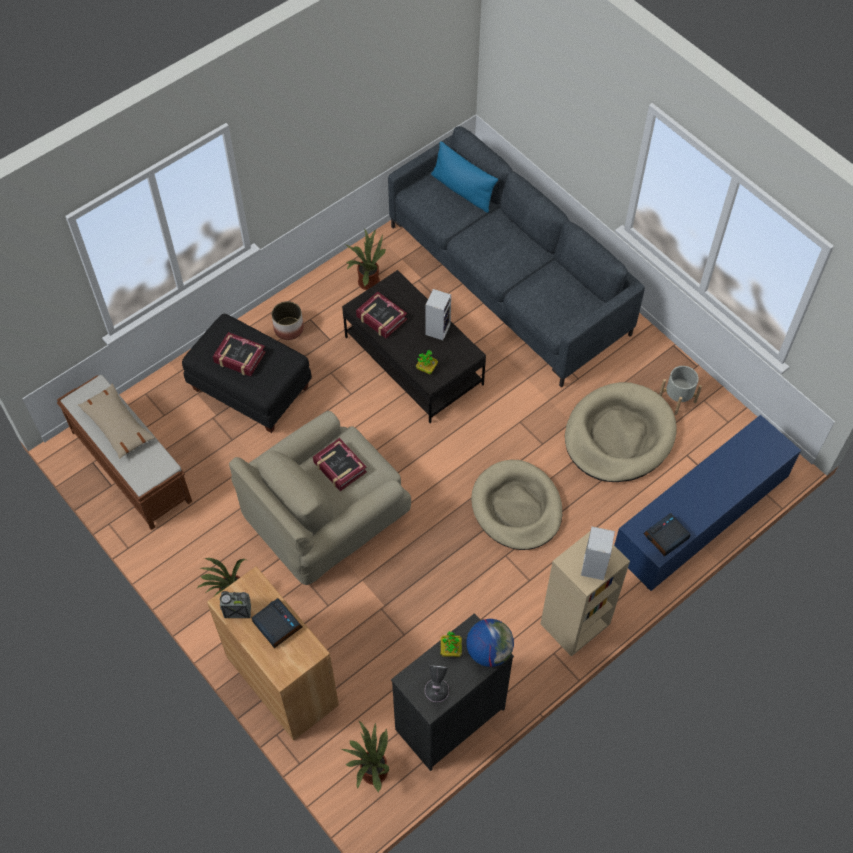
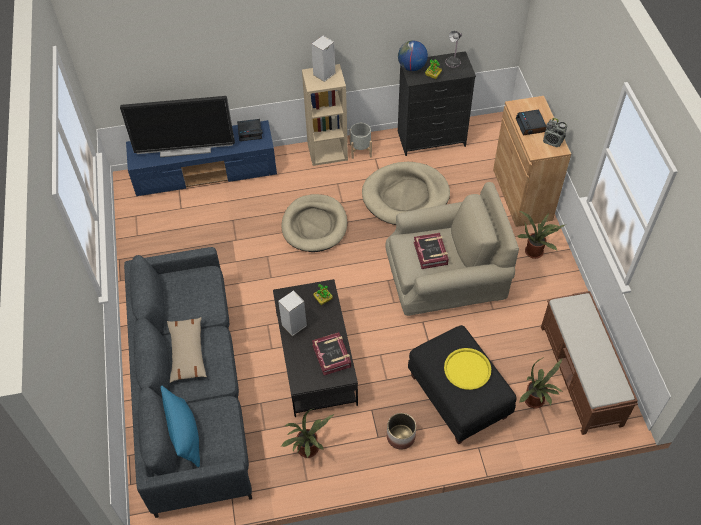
camera: 150 degrees left, 5 degrees down
beige pillow [78,384,155,459] -> beige pillow moved to [167,317,207,383]
book [213,332,266,377] -> yellow tray [444,348,491,390]
potted plant [342,721,389,792] -> potted plant moved to [519,357,563,408]
beige dog bed [565,382,677,482] -> beige dog bed moved to [362,162,450,225]
grey planter [659,366,702,415] -> grey planter moved to [350,123,372,159]
none -> television [120,96,235,157]

